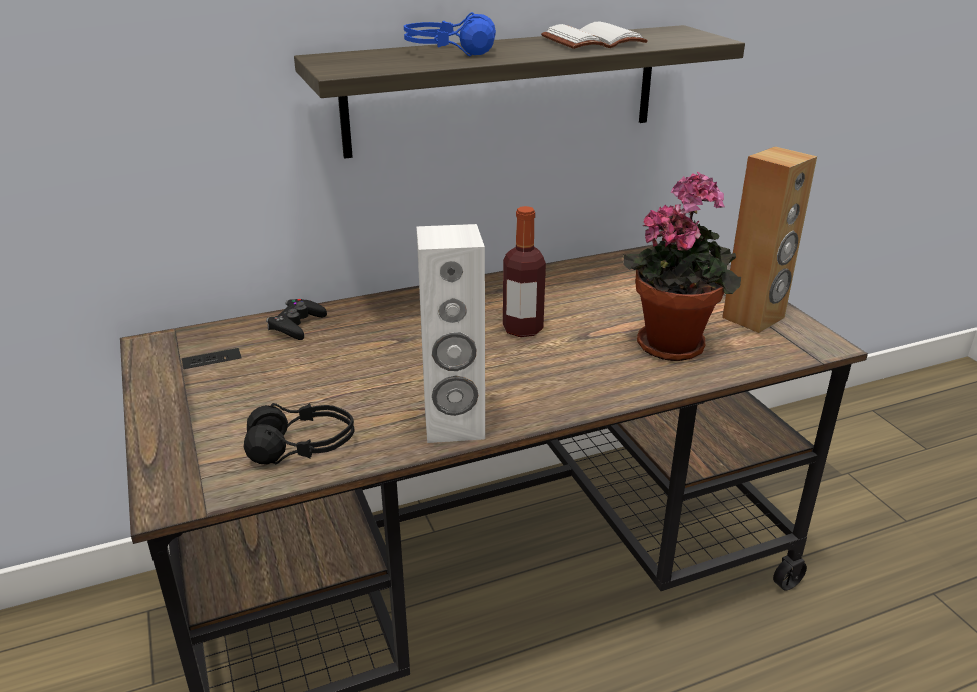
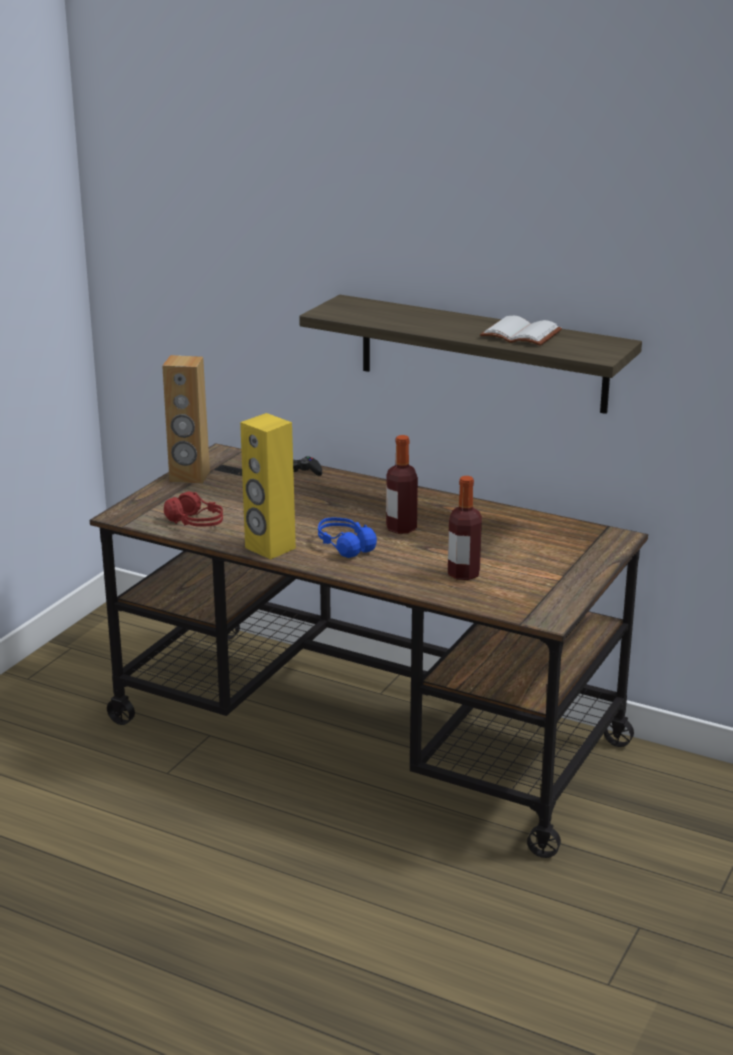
camera: 50 degrees right, 5 degrees down
black headphones [244,403,355,465] -> red headphones [164,491,223,527]
blue headphones [404,12,496,57] -> blue headphones moved to [318,518,377,558]
white speaker [416,224,485,443] -> yellow speaker [240,413,296,560]
potted plant [623,171,741,361] -> bottle [448,476,482,580]
brown speaker [722,147,817,333] -> brown speaker moved to [162,355,210,484]

